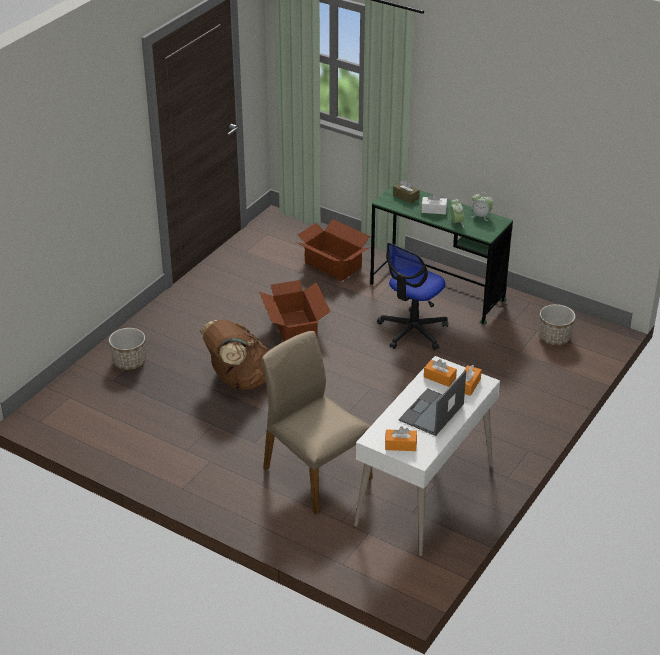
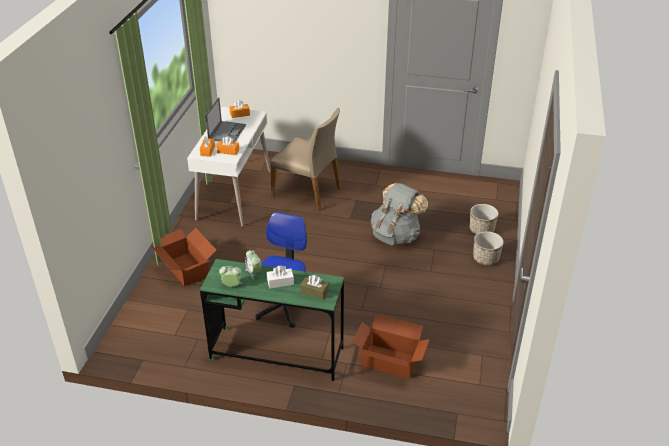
camera: 160 degrees right, 0 degrees up
brown backpack [199,320,269,390] -> grey backpack [371,183,428,245]
cardboard box [259,280,331,341] -> cardboard box moved to [151,228,216,286]
planter [539,304,576,345] -> planter moved to [473,231,504,265]

